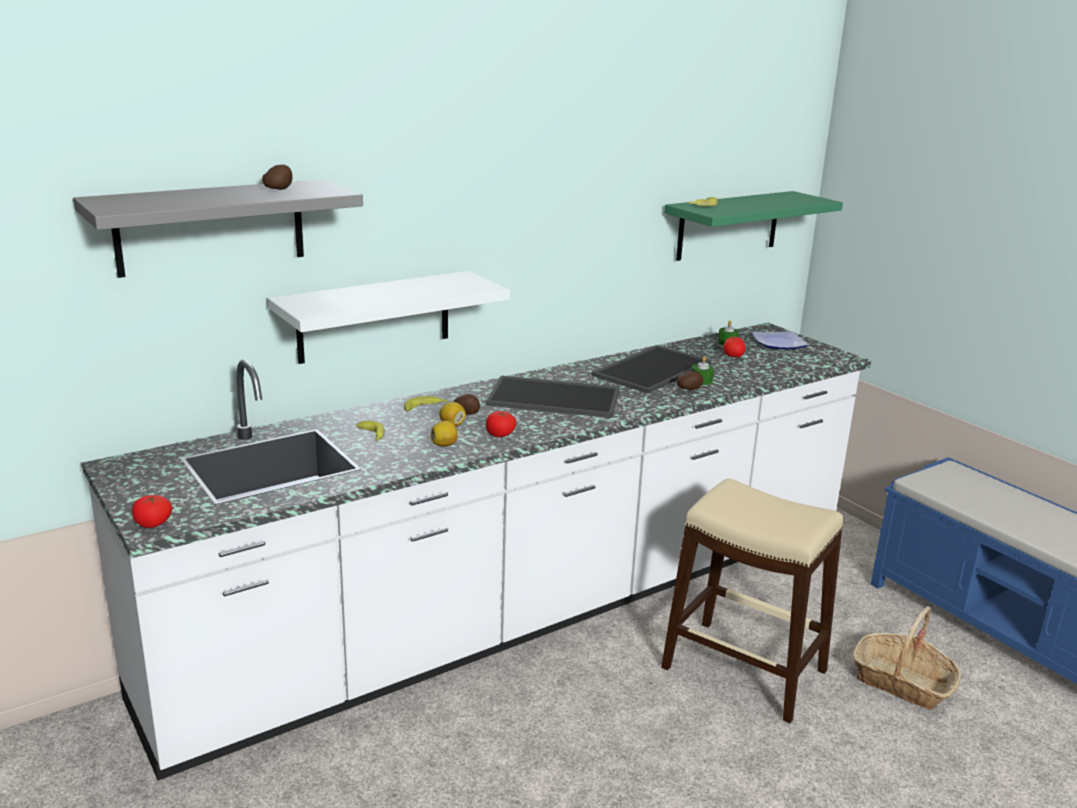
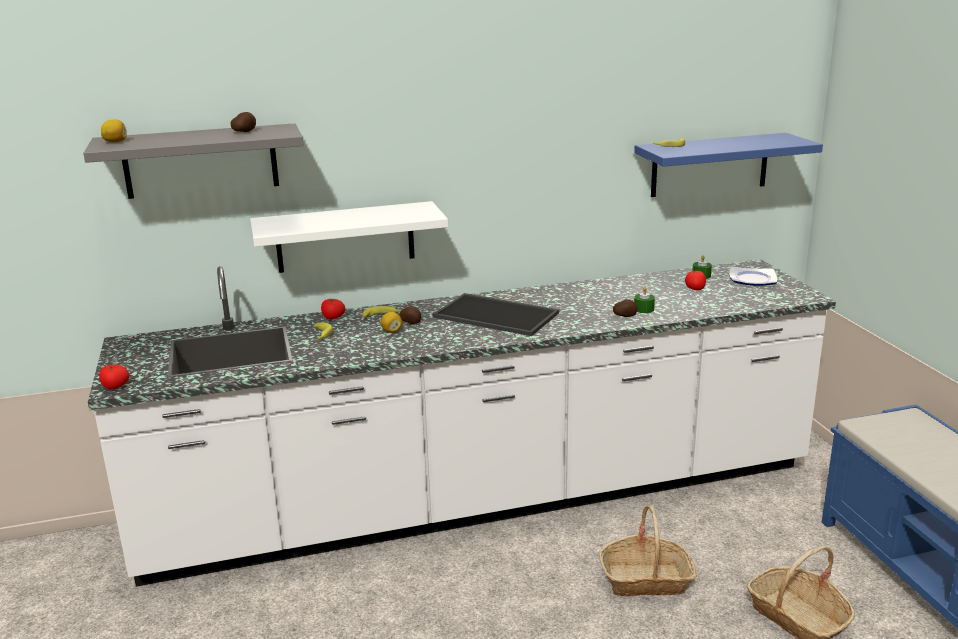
camera: 20 degrees right, 0 degrees up
lemon [430,421,458,447] -> lemon moved to [101,119,127,142]
tomato [486,411,516,437] -> tomato moved to [321,299,345,319]
tray [591,345,712,394] -> none
beige stool [661,479,844,723] -> basket [599,505,697,596]
green shelf [664,191,843,261] -> blue shelf [634,133,823,197]

